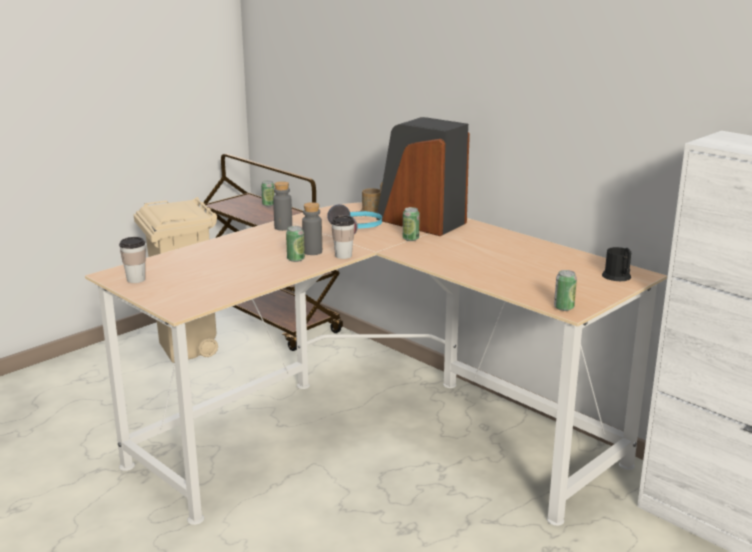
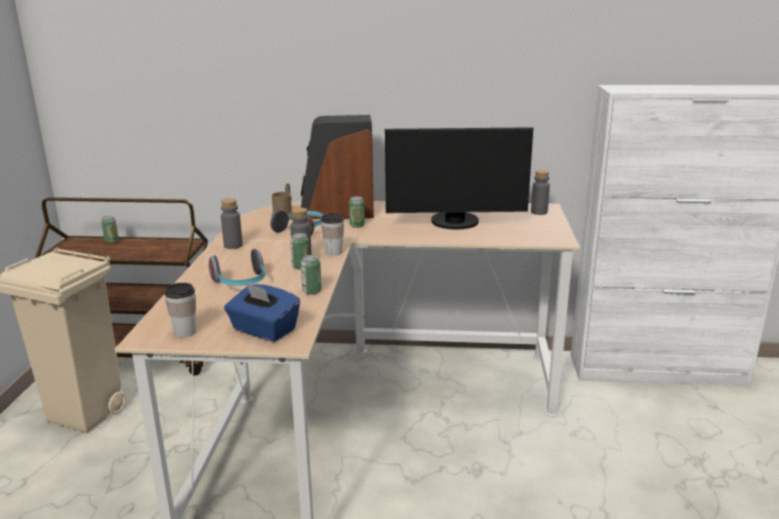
camera: 40 degrees left, 0 degrees up
can [554,270,577,311] -> can moved to [301,255,322,295]
black mug [602,247,631,281] -> grey bottle [531,170,550,215]
none -> headphones [209,249,265,286]
none -> blue tissue box [224,282,300,342]
none -> monitor [385,127,534,229]

